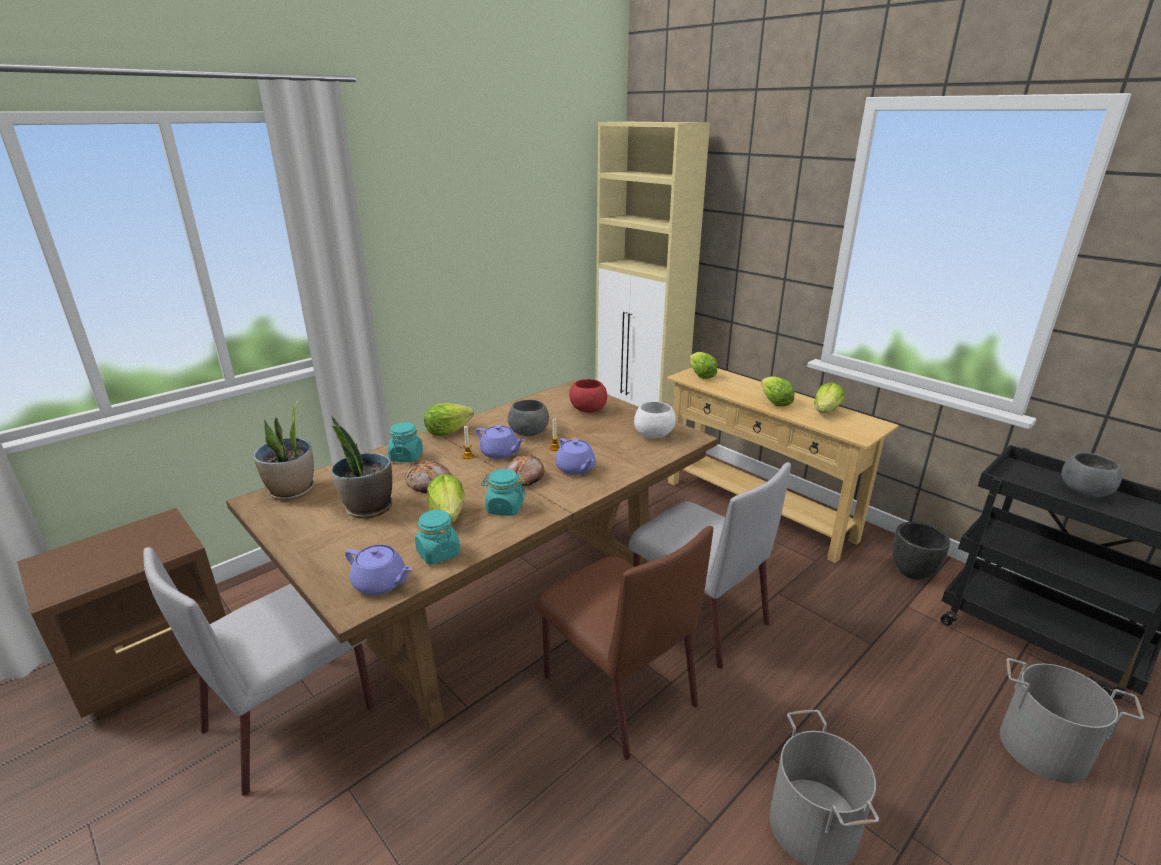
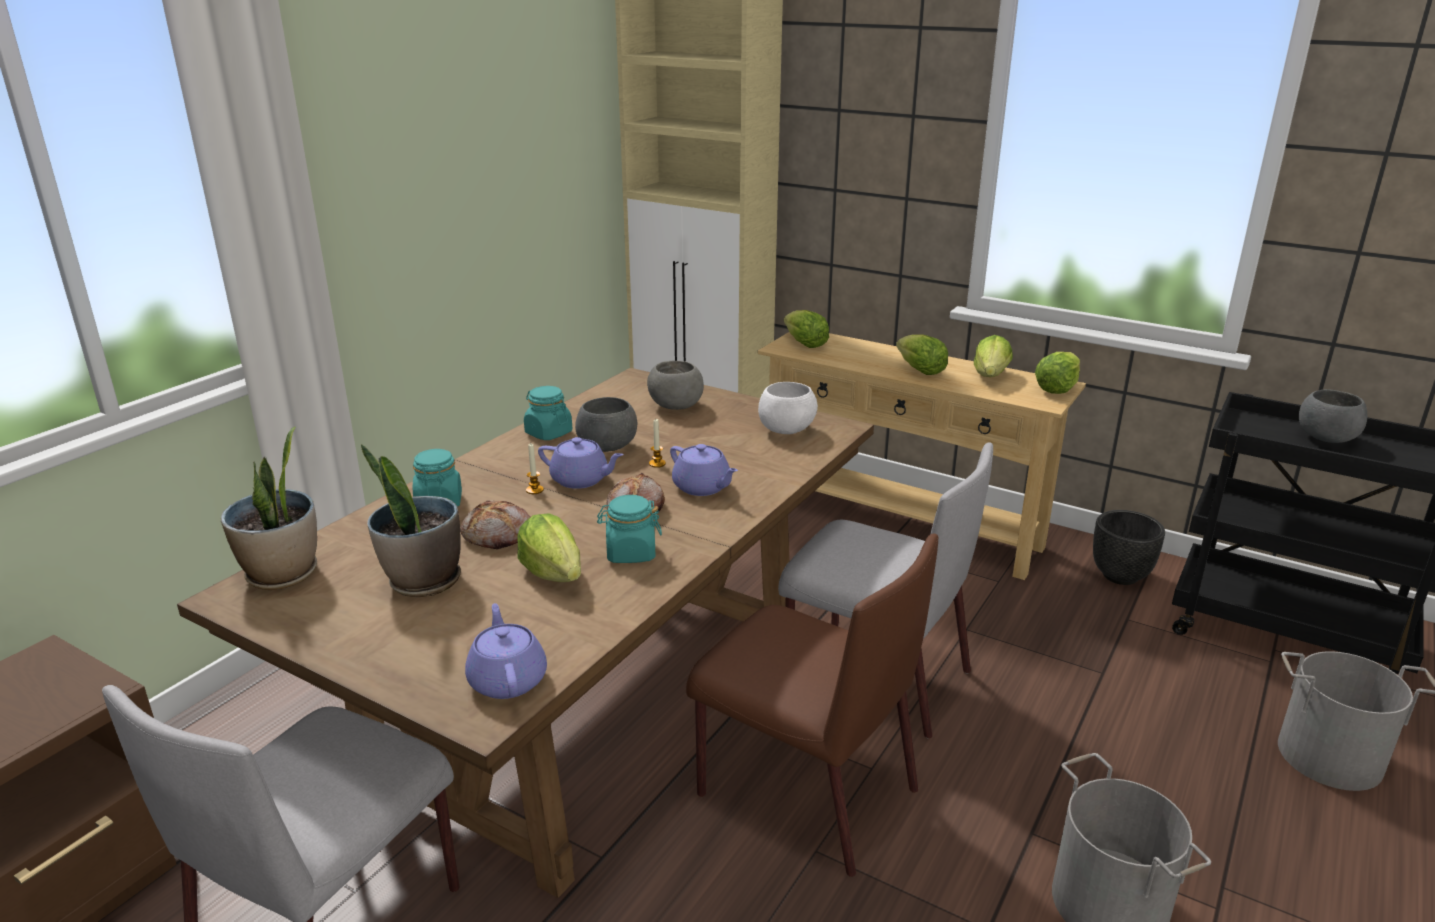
camera: 15 degrees left, 0 degrees up
purple teapot [345,545,412,595] -> purple teapot turned 120 degrees counterclockwise [465,603,547,699]
turquoise jar [415,510,460,565] -> turquoise jar moved to [524,386,572,440]
lettuce [424,403,474,436] -> lettuce moved to [1035,352,1080,394]
red bowl [569,379,607,413] -> grey bowl [647,361,704,410]

